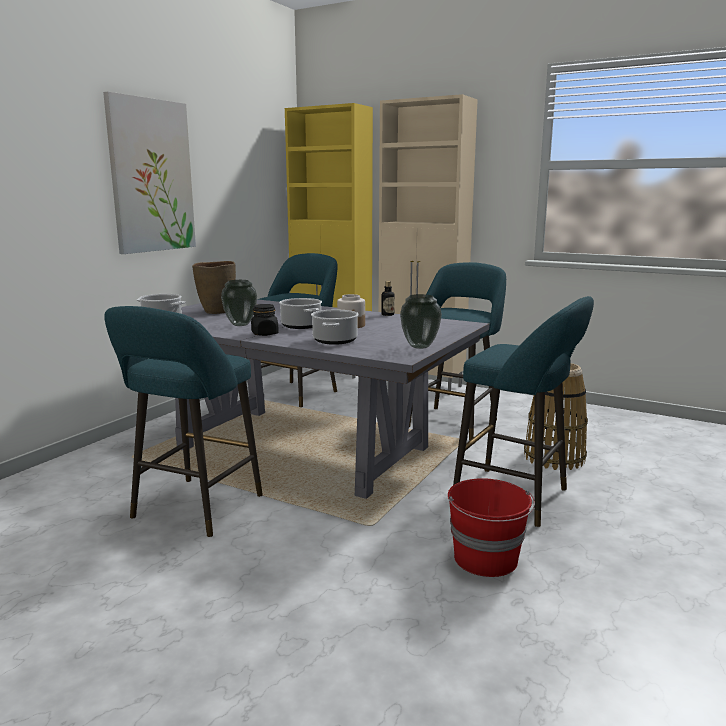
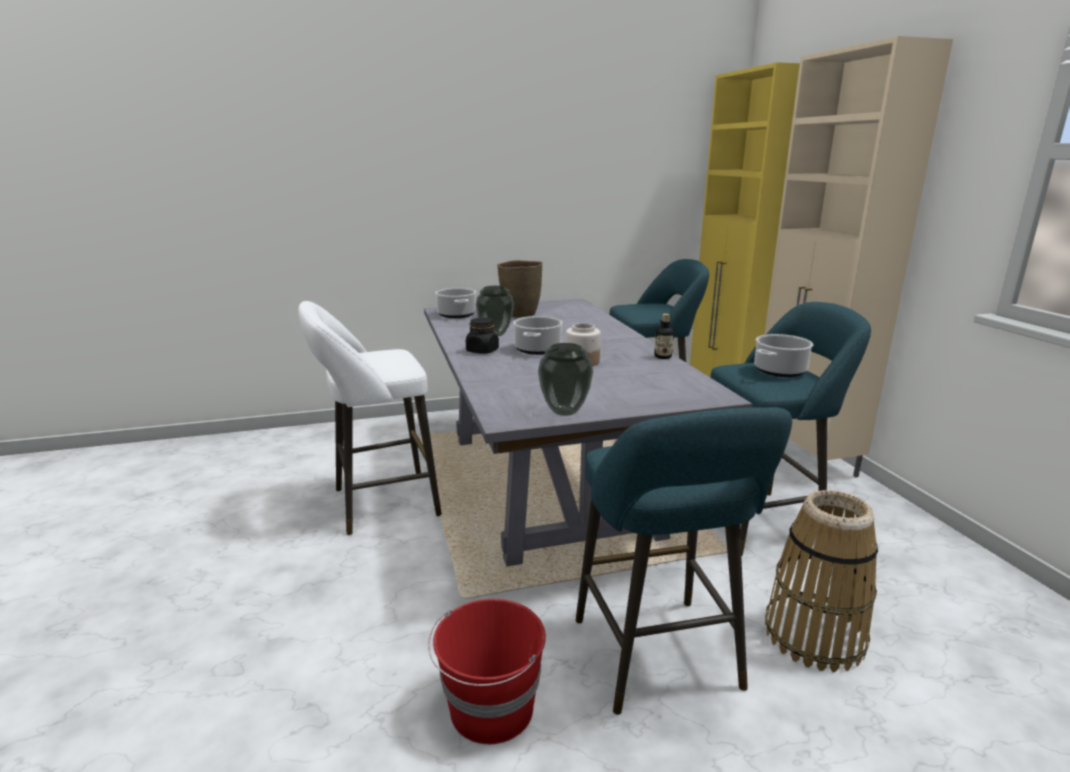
camera: 45 degrees right, 5 degrees up
picture [103,92,196,254] -> none
turquoise stool [104,306,263,537] -> white stool [298,301,442,535]
cooking pot [311,310,359,345] -> cooking pot moved to [754,334,813,377]

